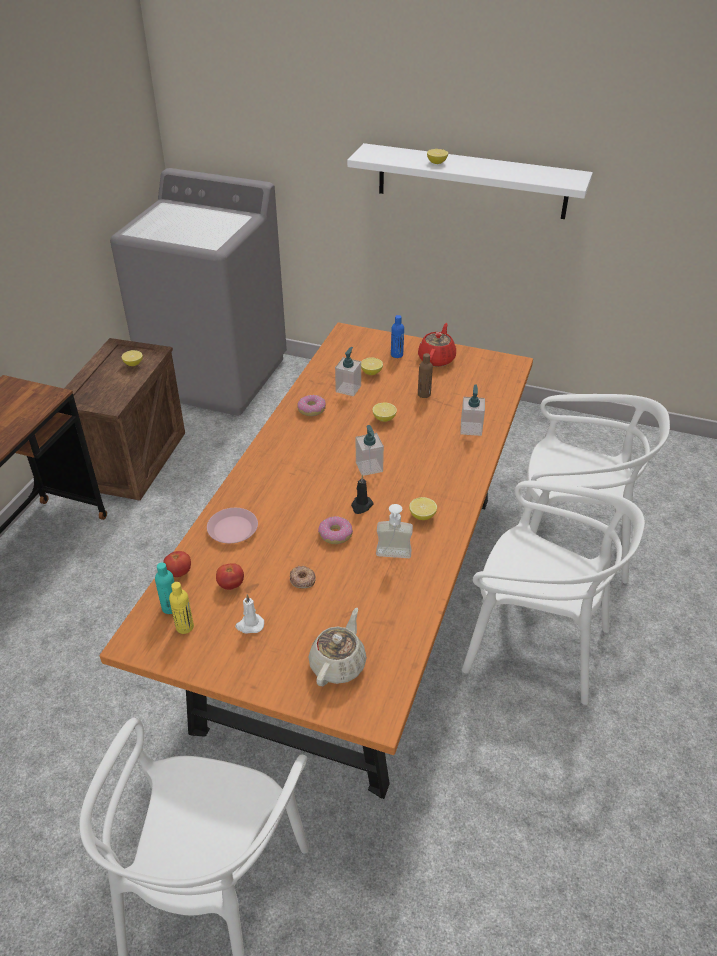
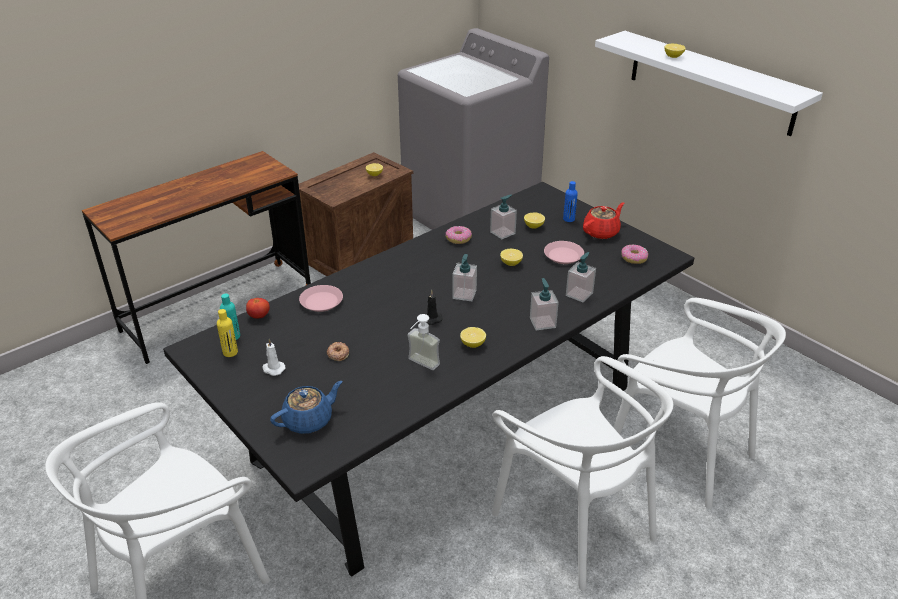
camera: 30 degrees right, 5 degrees down
orange dining table [99,322,533,799] -> black dining table [163,182,694,577]
tomato [216,563,244,590] -> none
beige teapot [309,608,367,686] -> blue teapot [270,381,342,434]
donut [318,516,353,544] -> donut moved to [621,245,648,264]
brown bottle [418,353,433,398] -> pink plate [544,241,584,264]
none -> soap dispenser [530,278,559,330]

